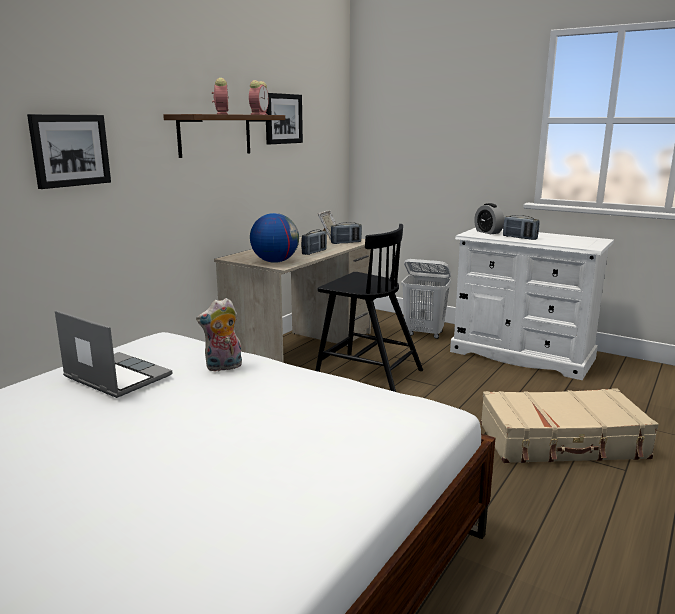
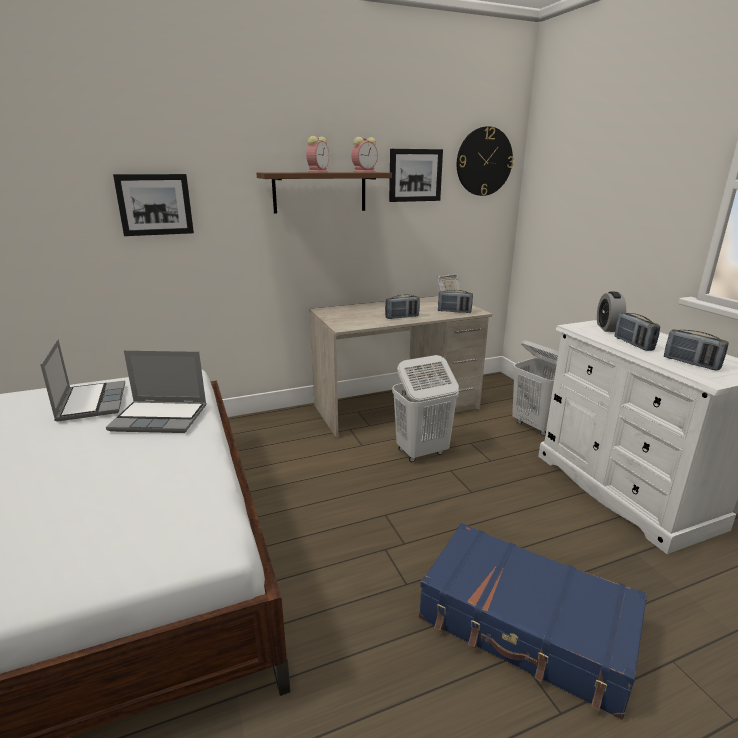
camera: 35 degrees right, 5 degrees up
plush toy [196,298,242,371] -> laptop [106,350,207,433]
globe [250,213,299,263] -> none
black chair [315,224,423,392] -> white laundry basket [392,355,459,462]
beige suitcase [481,388,659,463] -> blue suitcase [419,523,647,720]
none -> wall clock [457,126,514,196]
none -> radio [664,329,729,371]

